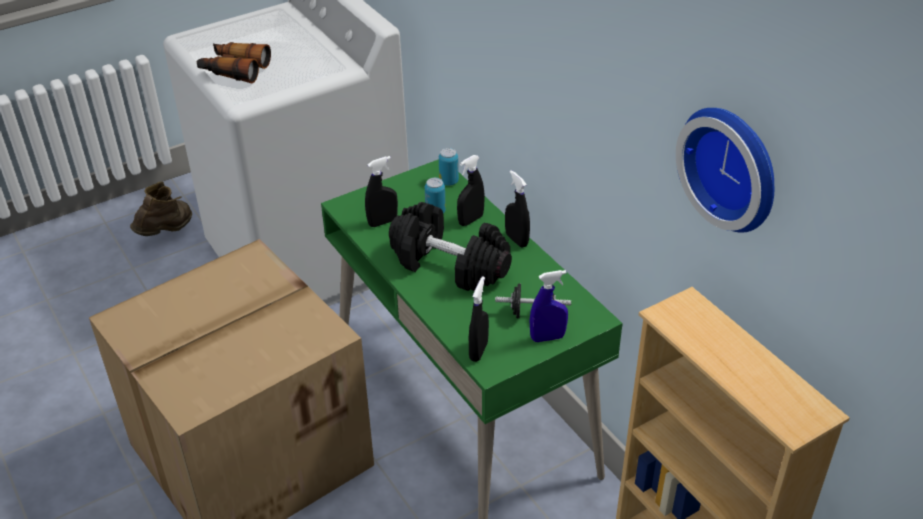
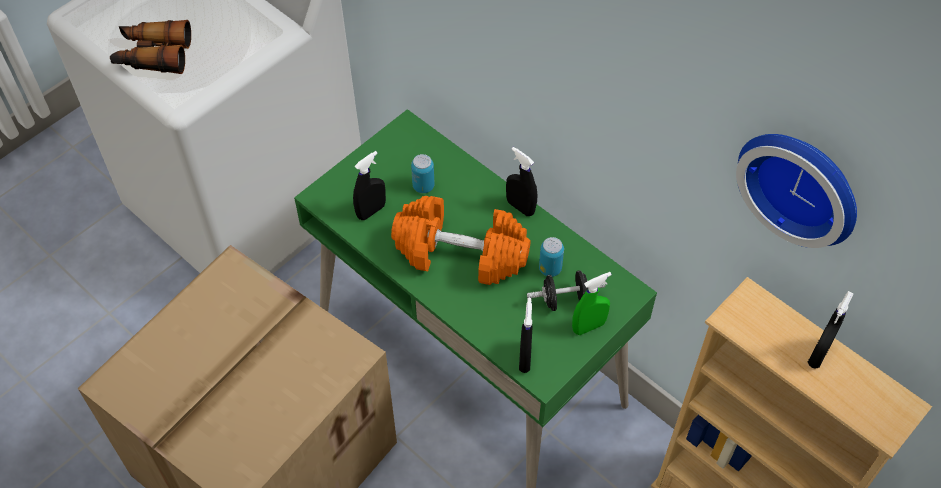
camera: 15 degrees left, 15 degrees up
brown boot [130,182,192,236] -> none
black dumbbell [389,202,512,291] -> orange dumbbell [391,195,531,285]
can [439,148,459,186] -> can moved to [539,237,564,277]
black spray bottle [457,155,485,226] -> black spray bottle moved to [808,291,854,368]
blue spray bottle [529,270,568,342] -> green spray bottle [572,272,612,335]

